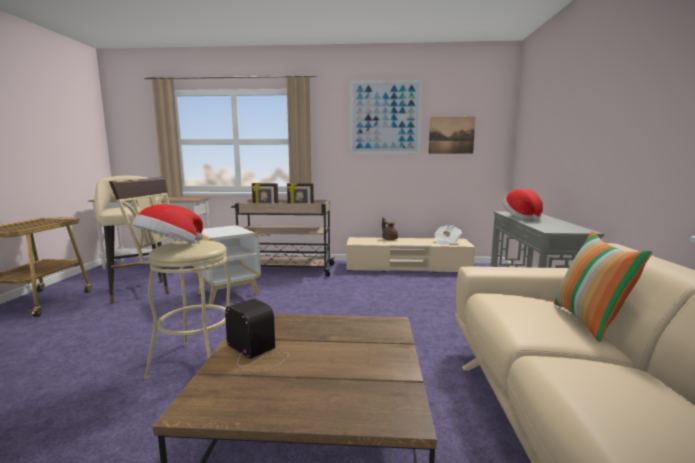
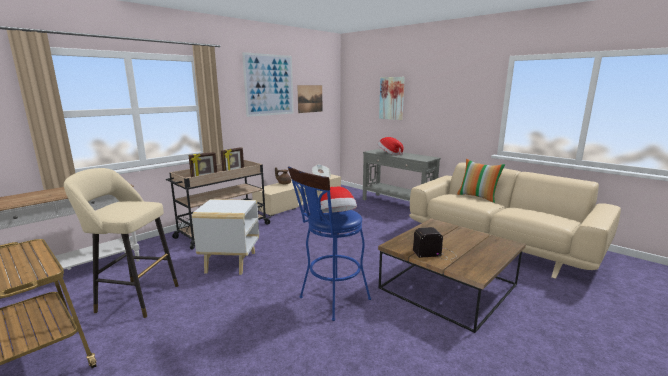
camera: 50 degrees left, 5 degrees up
beige stool [109,177,231,379] -> blue stool [288,166,371,321]
none -> picture [379,77,405,120]

